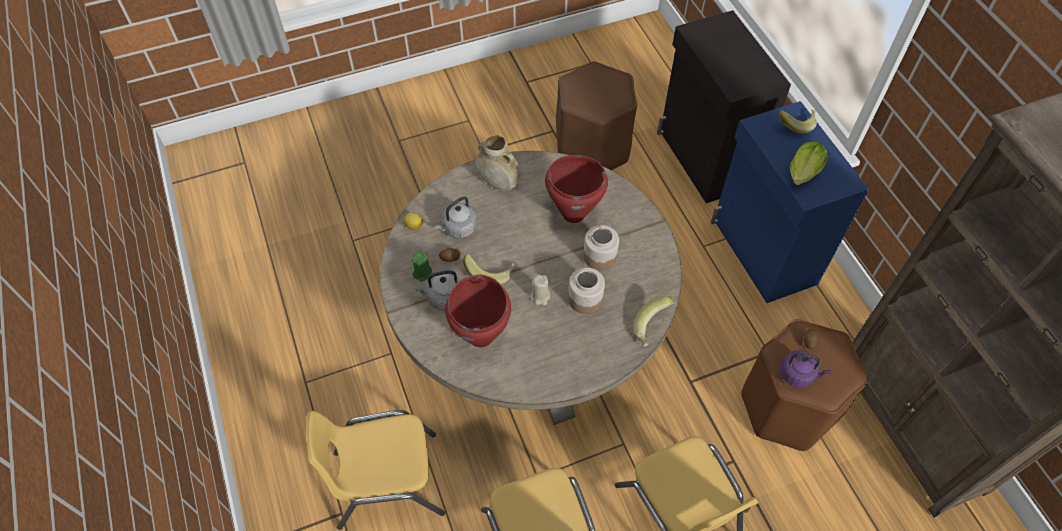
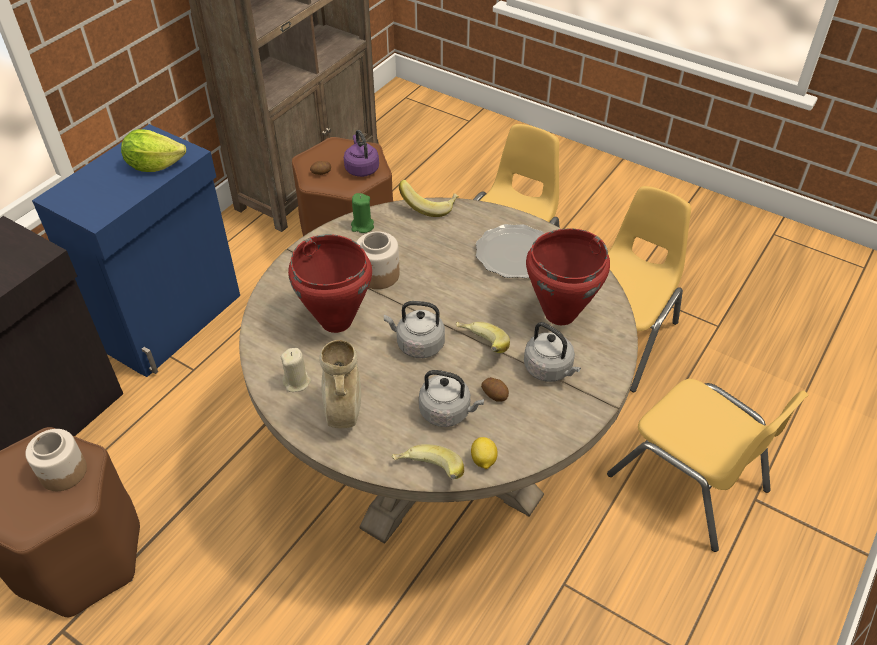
camera: 125 degrees left, 10 degrees down
green candle [412,250,432,282] -> green candle moved to [351,193,374,233]
beige candle [531,274,550,305] -> beige candle moved to [281,348,311,392]
jar [568,268,605,314] -> jar moved to [25,429,87,491]
banana [779,109,817,133] -> banana moved to [392,444,464,479]
none -> grey kettle [384,301,445,358]
none -> plate [476,224,545,278]

